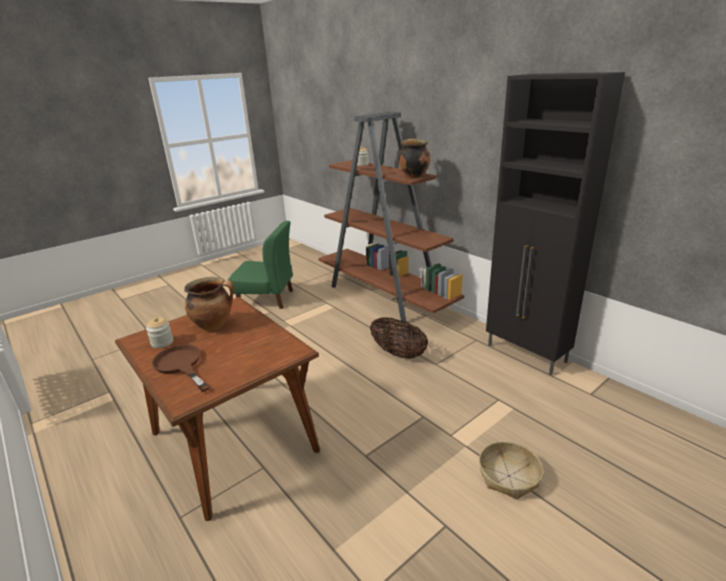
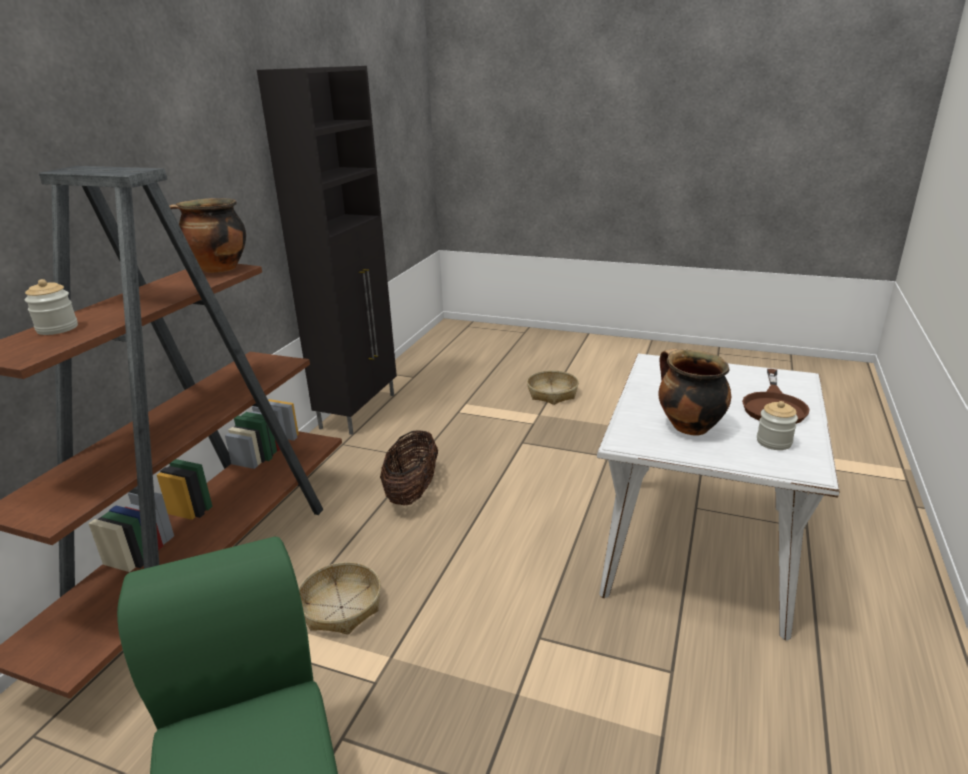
camera: 120 degrees left, 0 degrees up
brown dining table [115,297,320,521] -> white dining table [597,353,840,641]
none -> basket [299,562,381,634]

